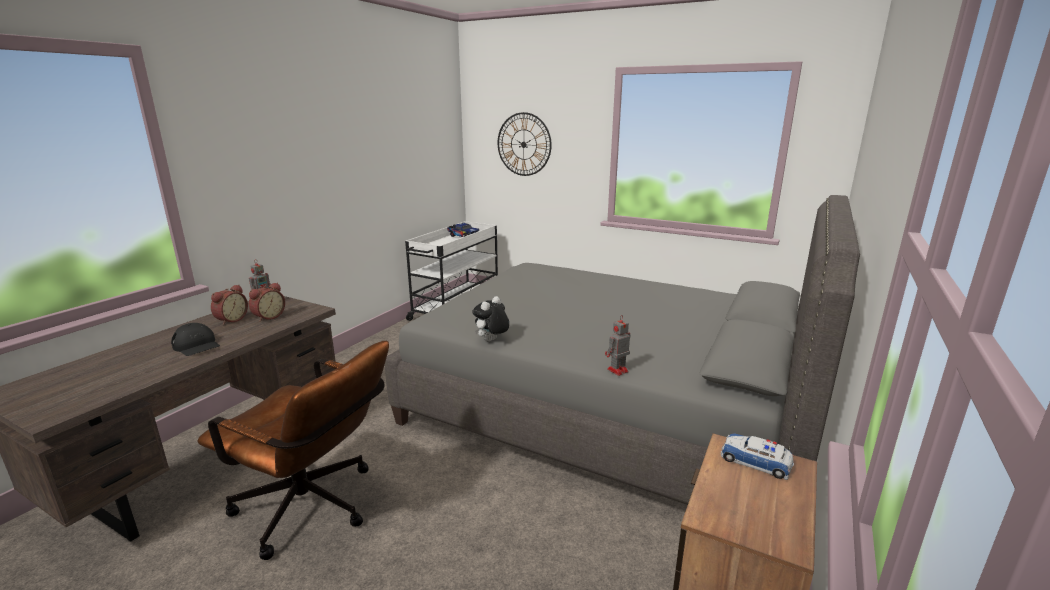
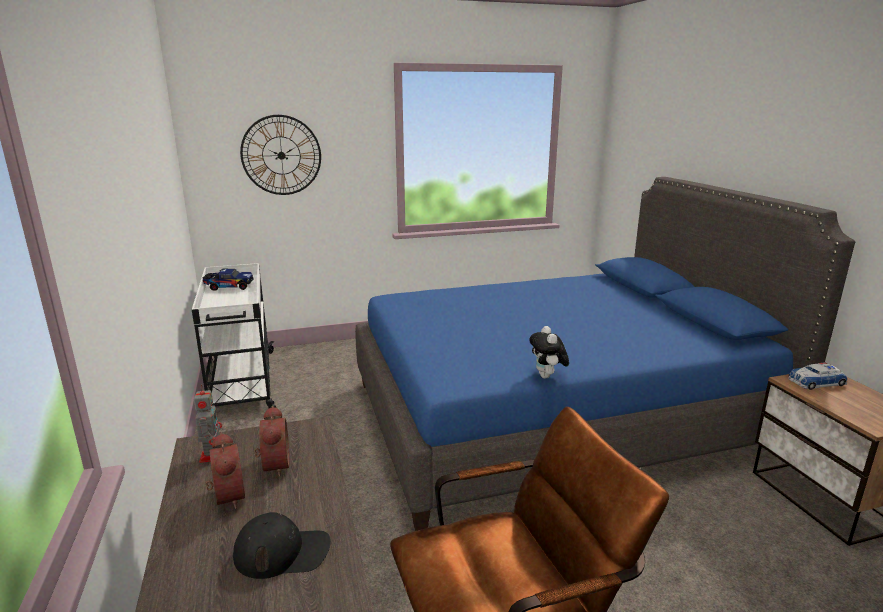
camera: 45 degrees left, 0 degrees up
grey bed [385,195,860,505] -> blue bed [355,177,855,531]
toy robot [605,315,630,376] -> none

